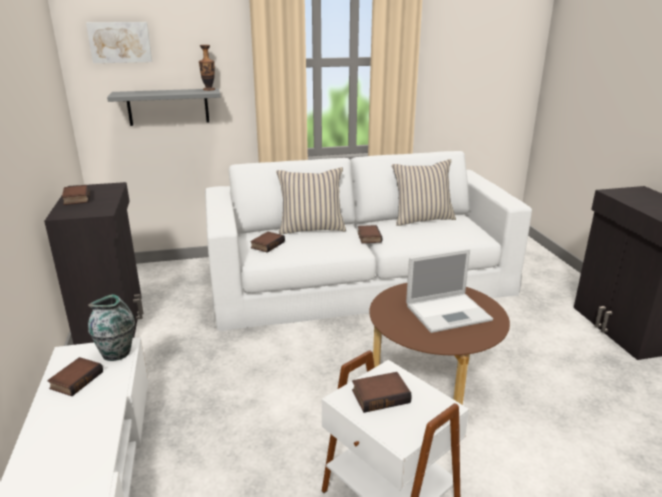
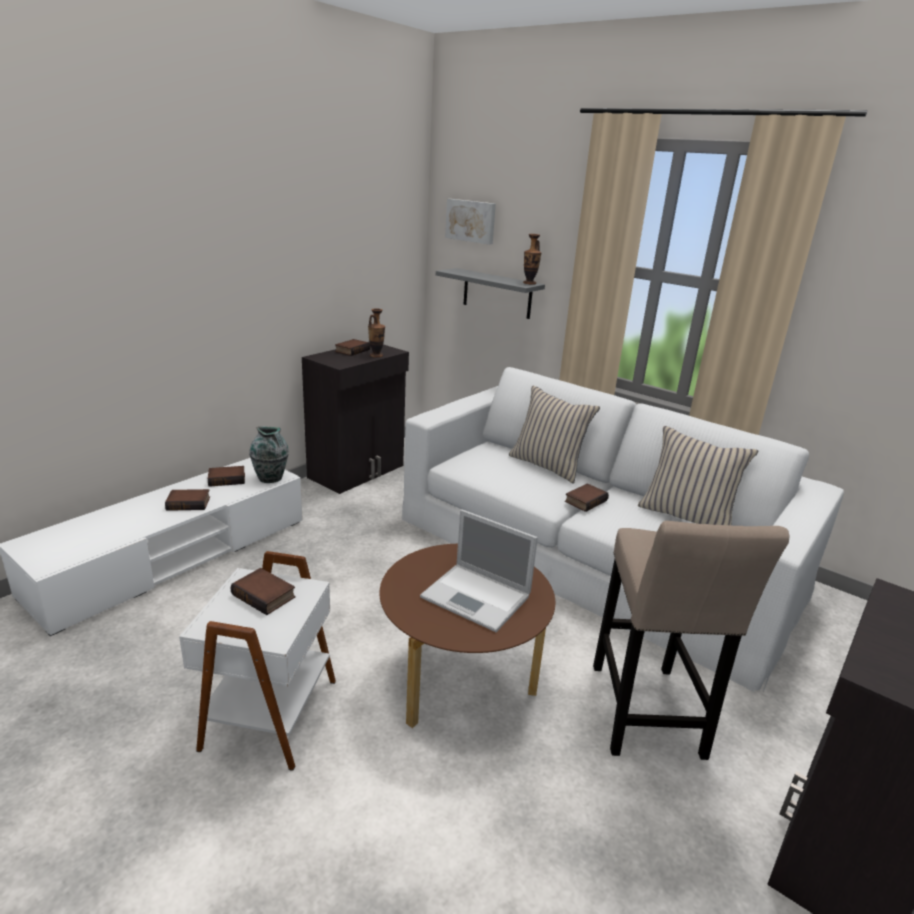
camera: 50 degrees right, 0 degrees up
book [250,232,285,253] -> book moved to [165,489,210,511]
none -> vase [368,308,385,357]
none -> beige stool [593,521,789,760]

